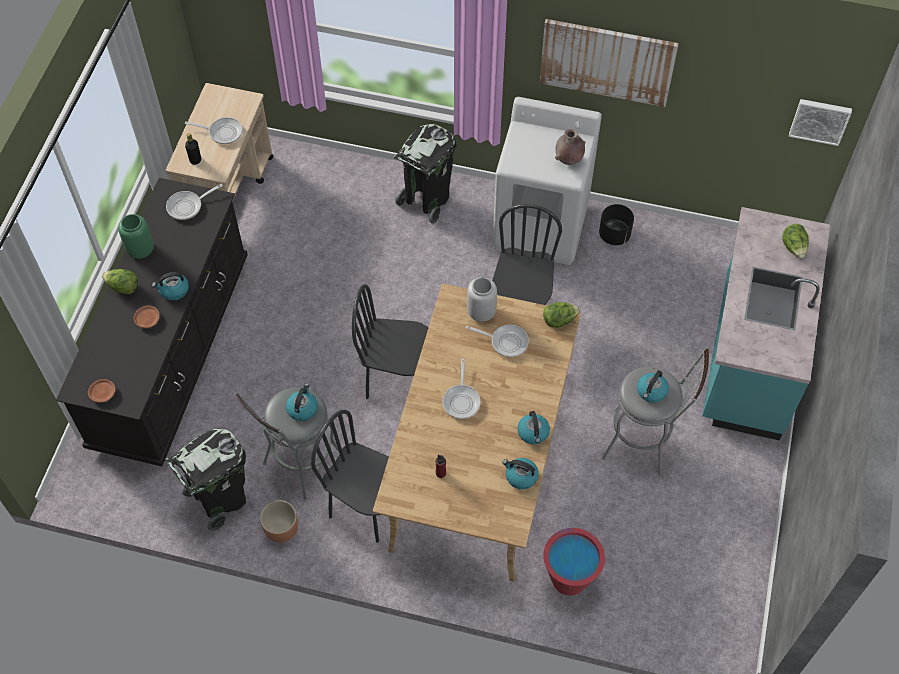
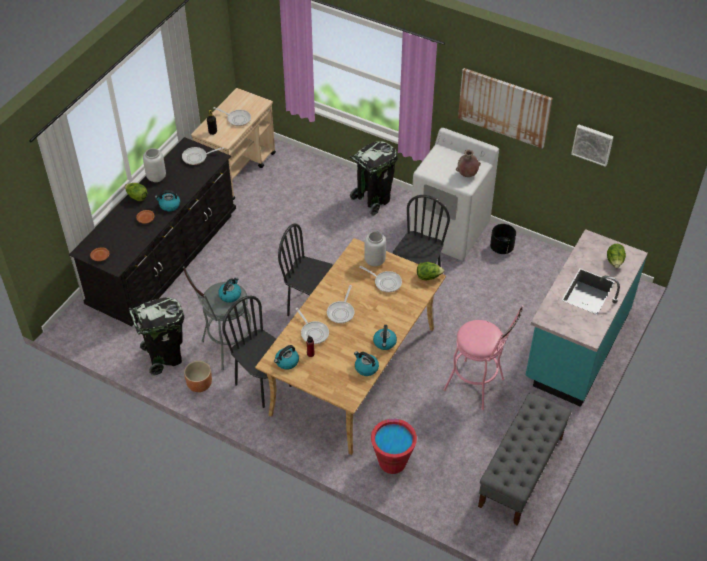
camera: 15 degrees right, 10 degrees down
green vase [118,214,154,259] -> grey vase [143,148,166,182]
grey stool [602,346,709,475] -> pink stool [443,305,523,410]
kettle [637,370,669,403] -> kettle moved to [274,345,299,370]
picture [789,99,852,146] -> picture moved to [571,124,614,167]
none -> frying pan [296,308,329,344]
none -> grey bench [478,393,572,526]

